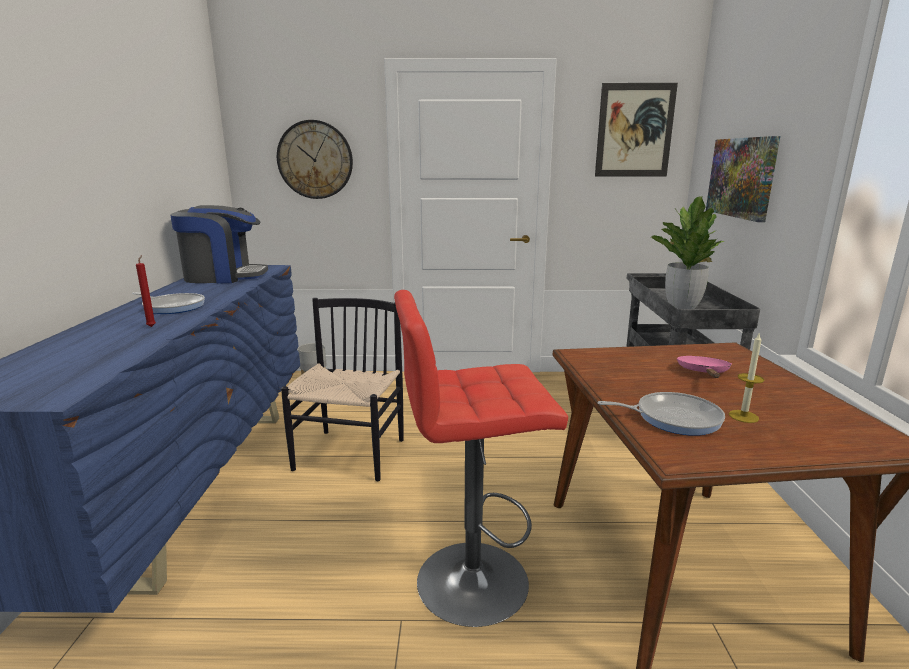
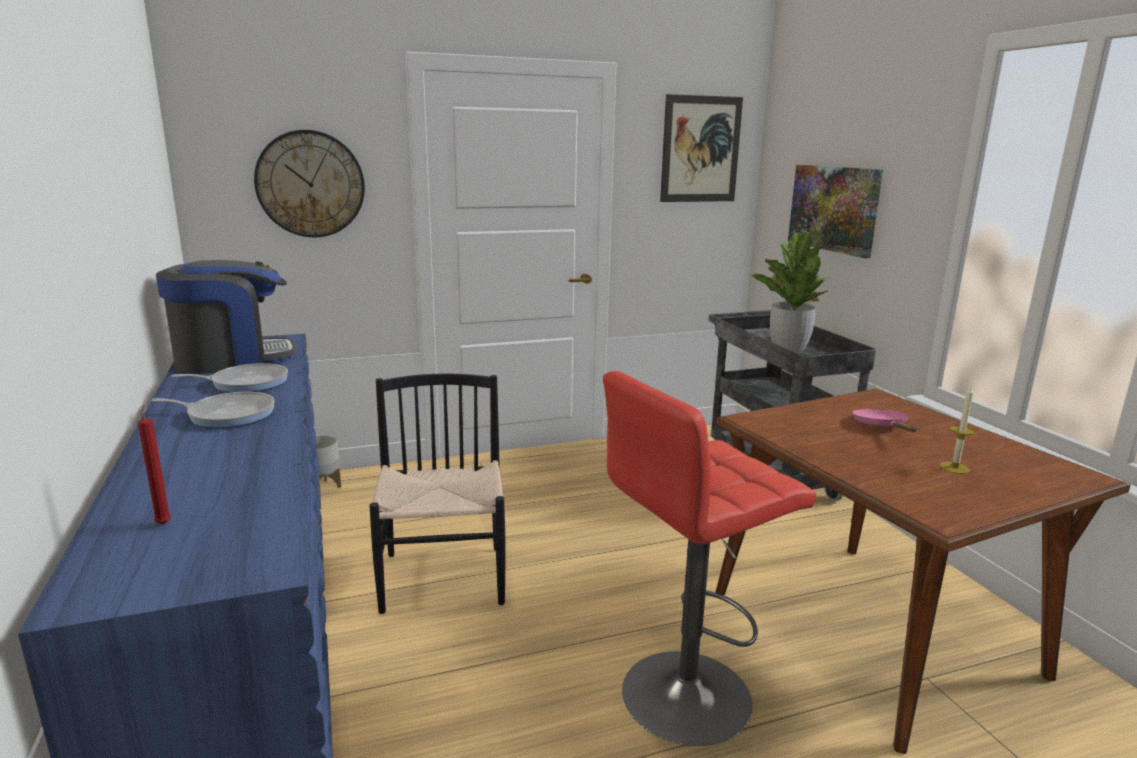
camera: 20 degrees left, 0 degrees up
red candle [136,255,156,327] -> red candle moved to [138,404,171,525]
frying pan [598,392,725,436] -> frying pan moved to [171,363,288,393]

